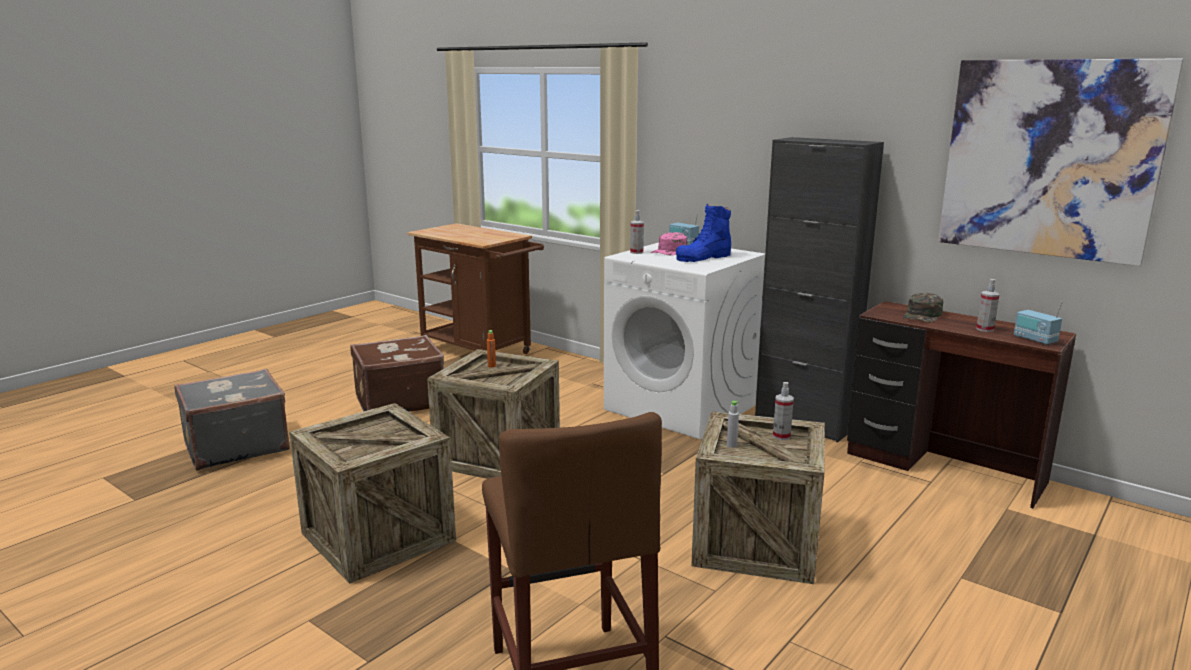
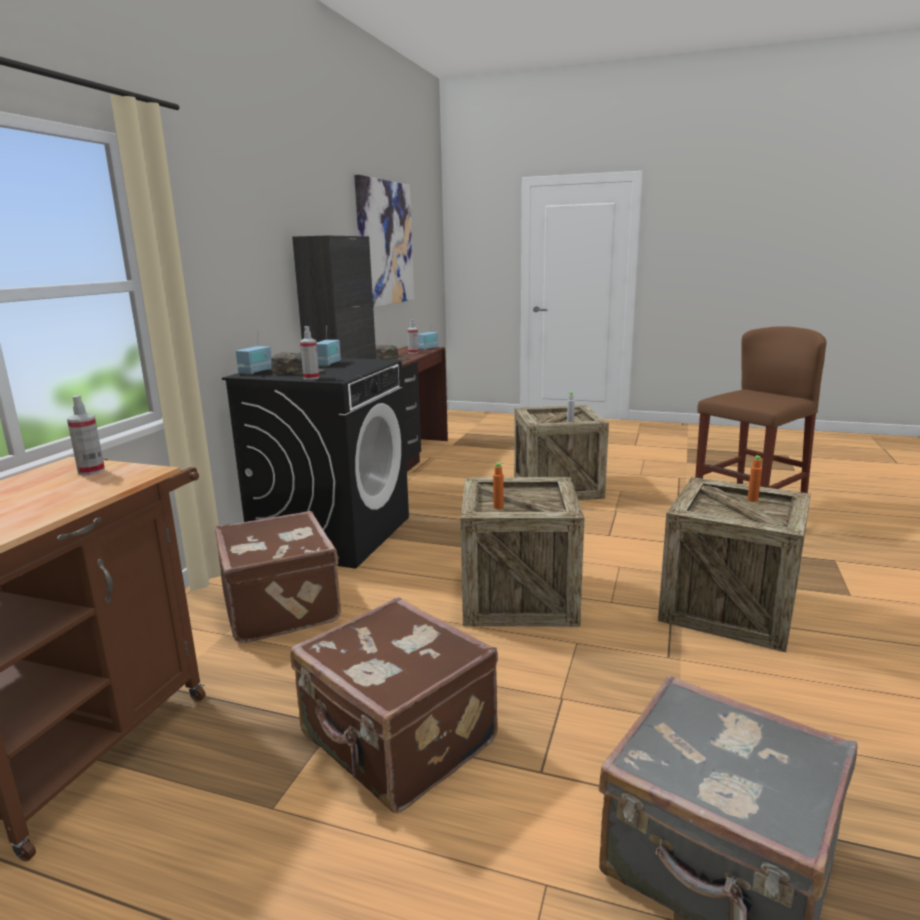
camera: 110 degrees left, 0 degrees up
white washing machine [604,243,765,439] -> black washing machine [222,358,409,568]
pink cap [651,232,687,256] -> green cap [271,352,326,375]
blue boot [676,204,731,262] -> radio [317,325,341,367]
spray bottle [773,382,794,440] -> spray bottle moved to [67,395,105,476]
none -> brown suitcase [215,511,341,643]
none -> orange bottle [747,455,762,502]

